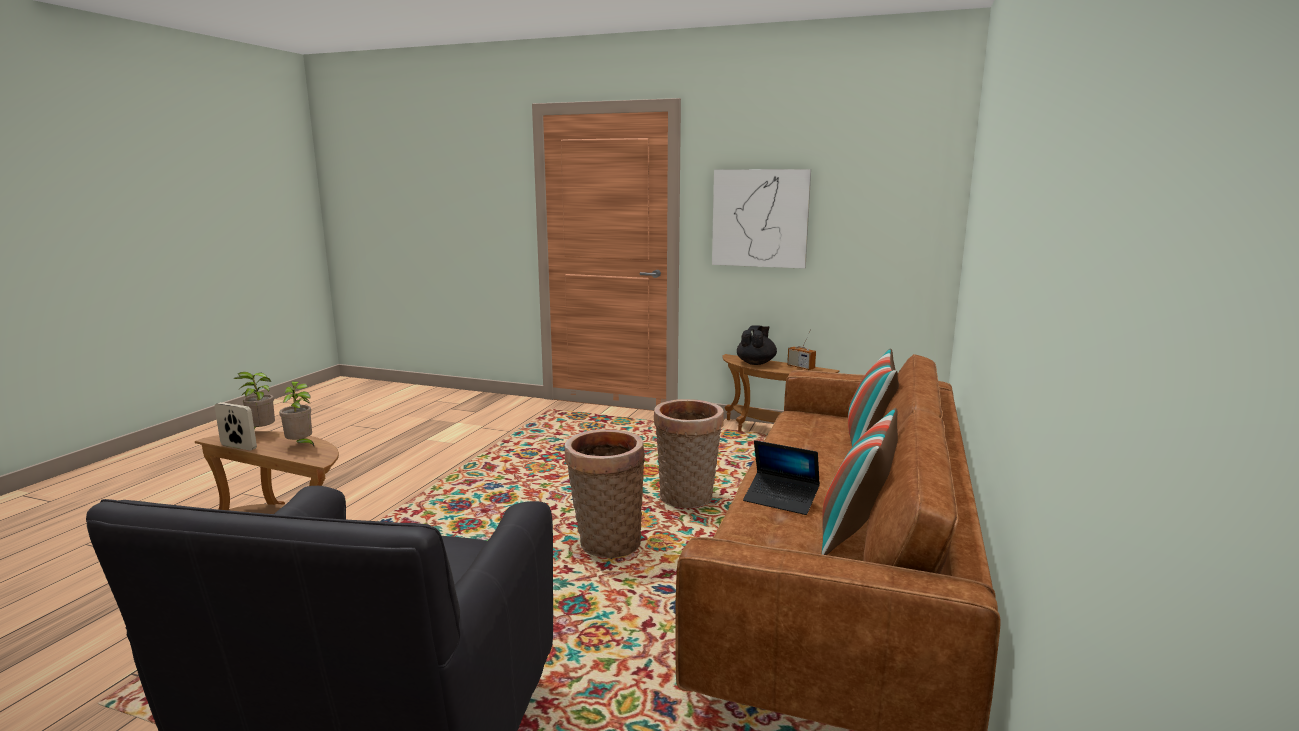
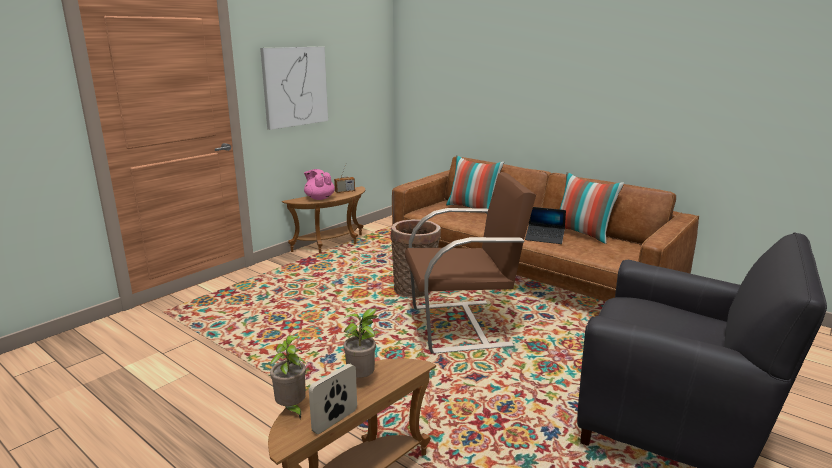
camera: 70 degrees left, 5 degrees up
basket [565,430,645,558] -> brown armchair [405,172,536,354]
black teapot [737,325,777,365] -> pink teapot [304,169,335,200]
laptop [743,440,820,515] -> laptop turned 60 degrees clockwise [525,207,566,244]

